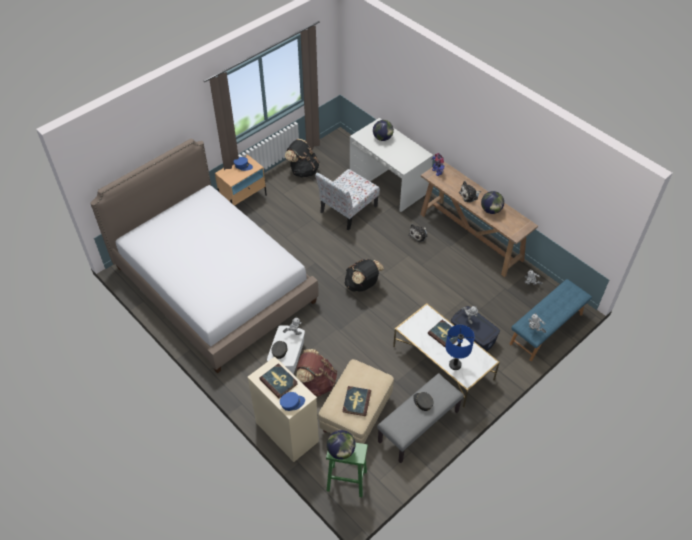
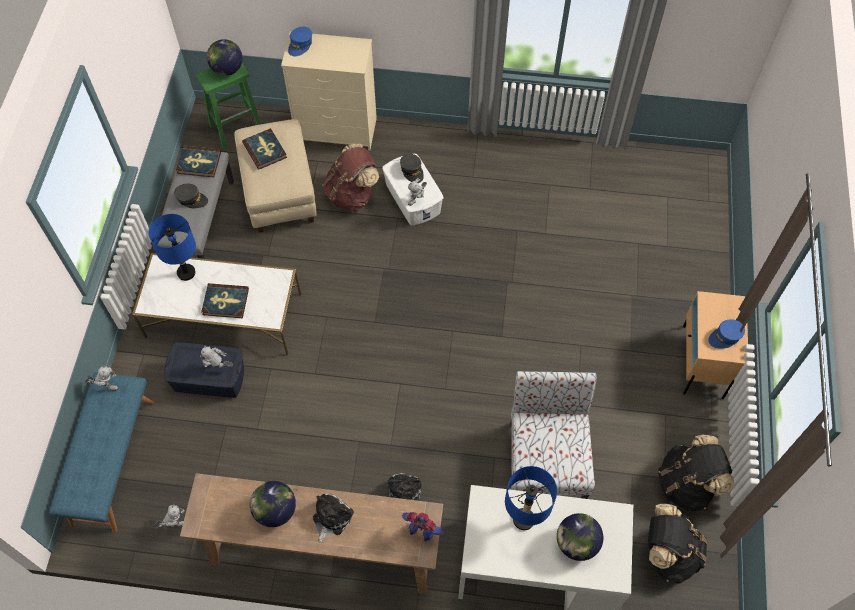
camera: 140 degrees right, 10 degrees up
bed [90,139,319,373] -> none
book [259,363,297,399] -> book moved to [176,146,221,177]
black backpack [345,259,384,292] -> black backpack moved to [648,504,708,584]
none -> blue table lamp [505,466,557,530]

